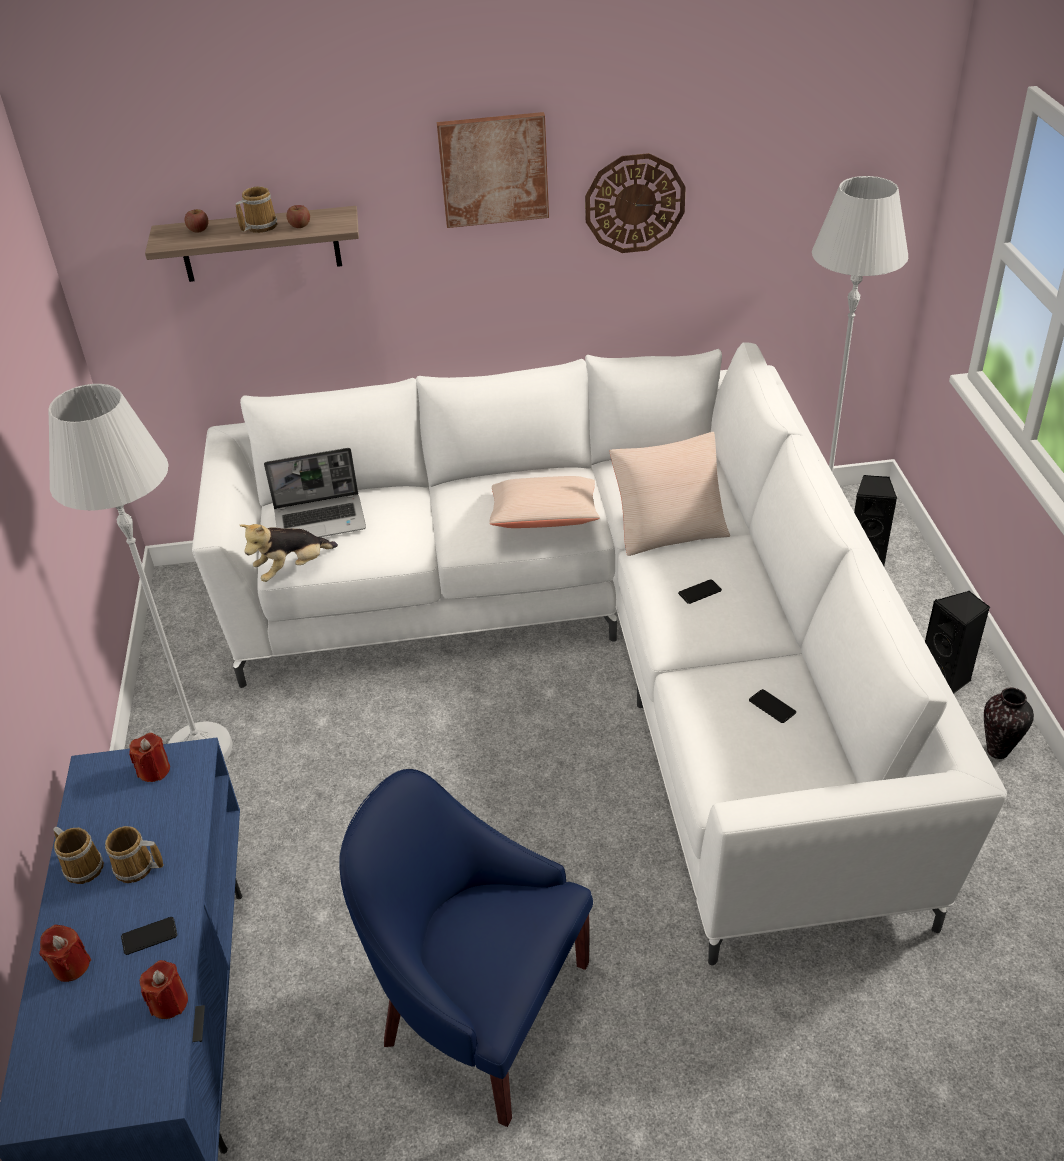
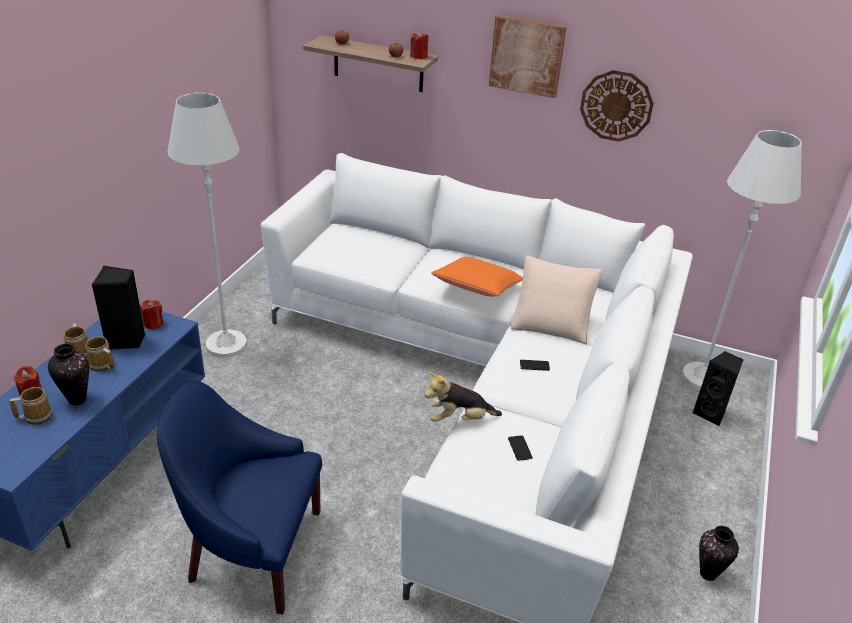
camera: 25 degrees right, 5 degrees down
phone [121,917,177,955] -> vase [48,343,89,405]
red candle [140,960,188,1019] -> red candle moved to [410,31,428,59]
mug [236,187,277,233] -> mug moved to [10,387,53,425]
plush toy [239,524,338,582] -> plush toy moved to [425,372,502,422]
laptop [264,448,366,537] -> none
blue armchair [339,769,593,1127] -> blue armchair turned 45 degrees counterclockwise [157,381,322,614]
beige pillow [490,476,600,528] -> orange pillow [431,257,523,297]
black speaker [925,591,990,694] -> black speaker moved to [92,265,145,350]

